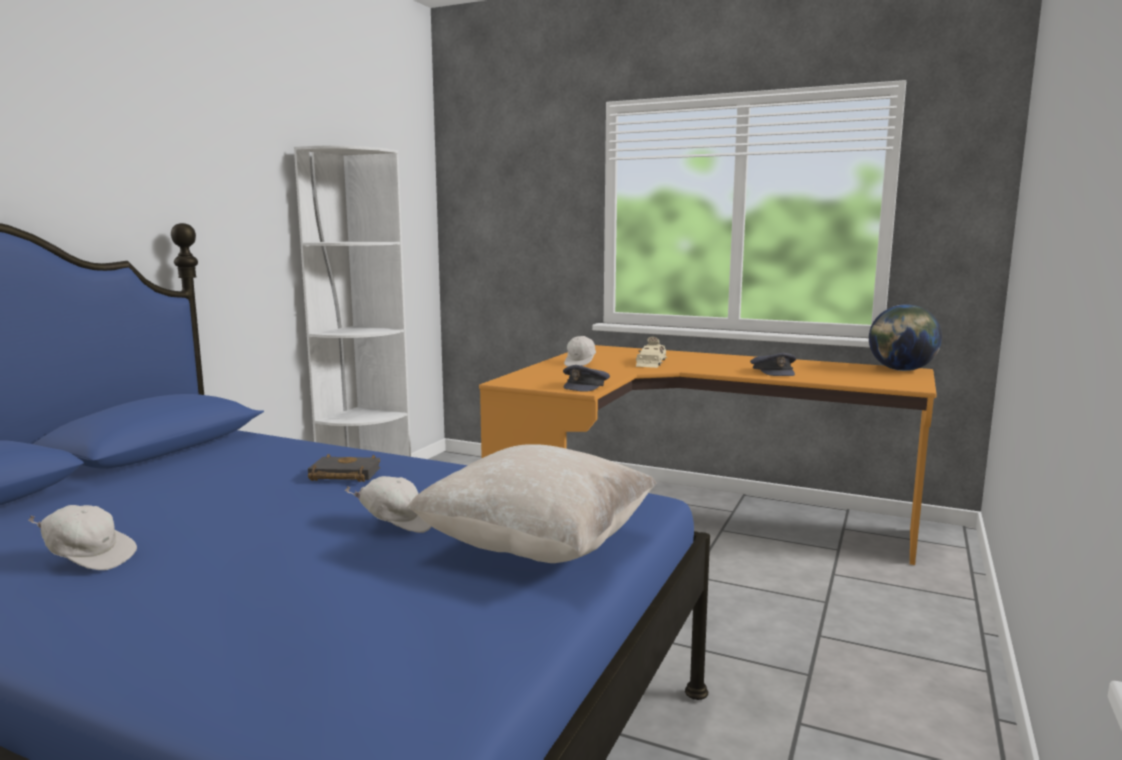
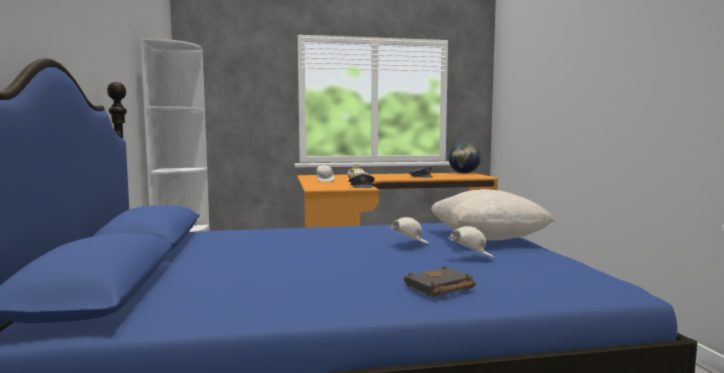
camera: 35 degrees left, 5 degrees down
white cap [28,505,137,570] -> white cap moved to [447,226,494,257]
black book [308,454,381,482] -> black book moved to [403,266,476,297]

